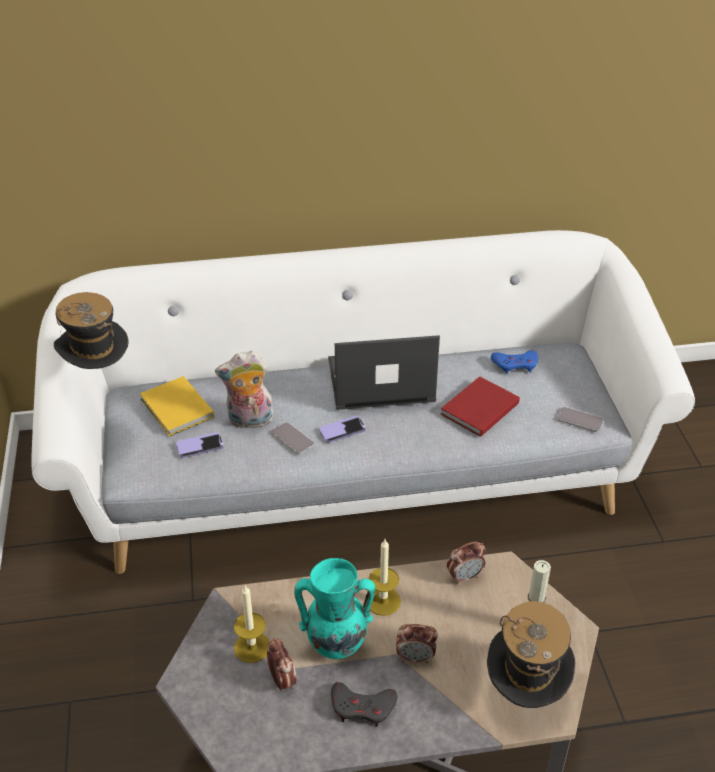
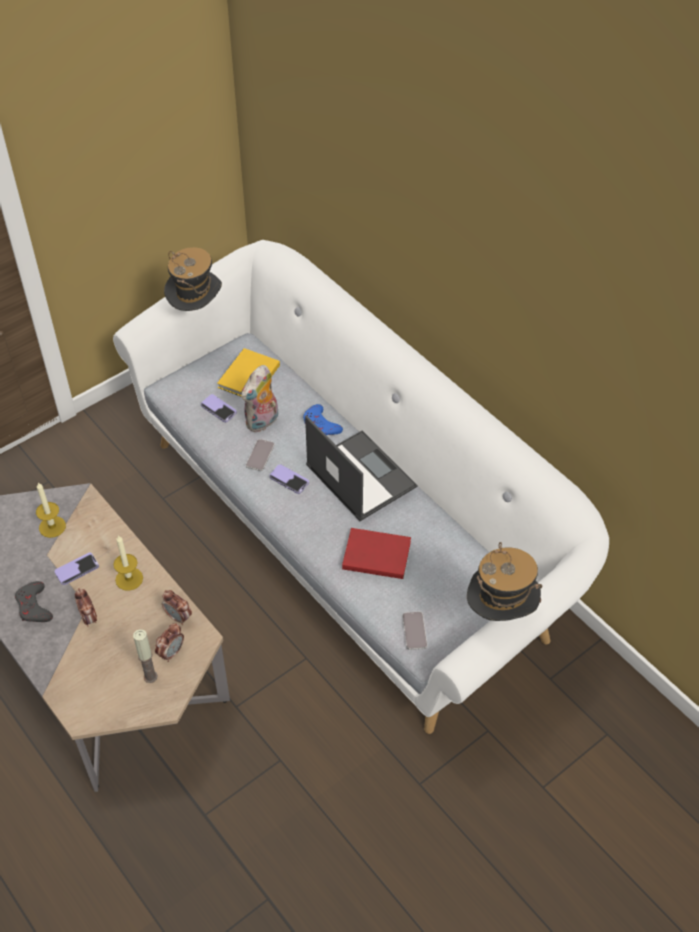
camera: 60 degrees right, 10 degrees up
plush toy [215,351,274,430] -> plush toy turned 105 degrees counterclockwise [241,365,278,432]
alarm clock [267,638,297,692] -> alarm clock moved to [155,623,184,662]
turquoise vase [294,558,376,659] -> phone [55,553,99,585]
hat [487,601,575,708] -> hat moved to [467,542,542,621]
blue game controller [491,350,538,374] -> blue game controller moved to [303,404,343,435]

